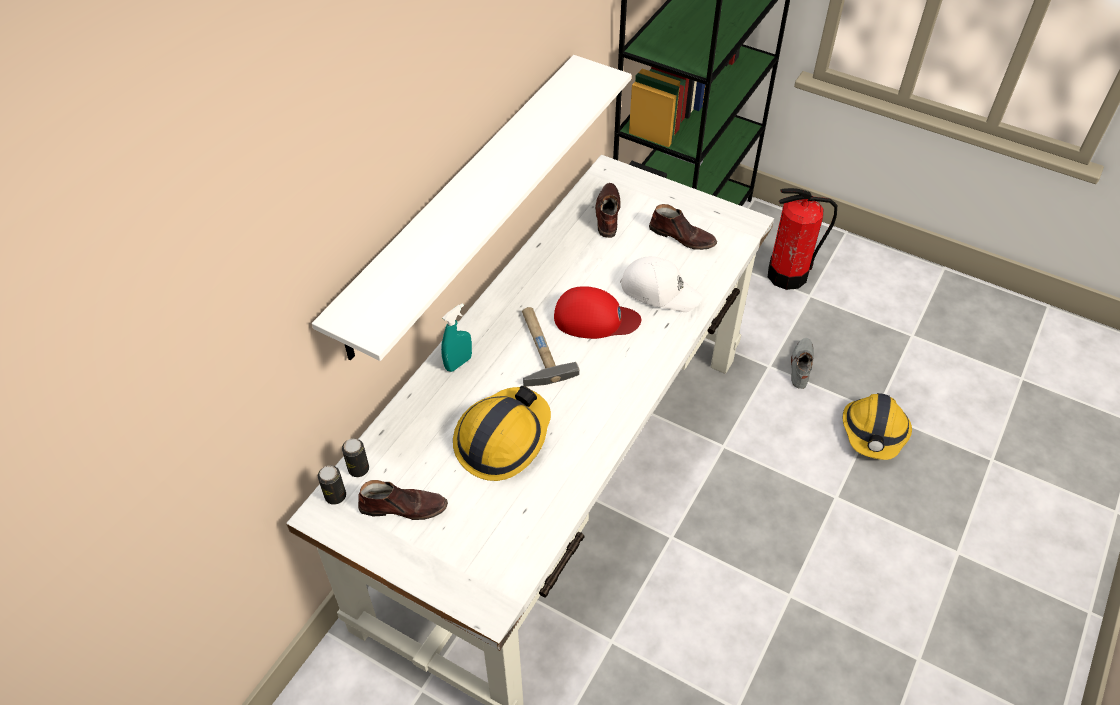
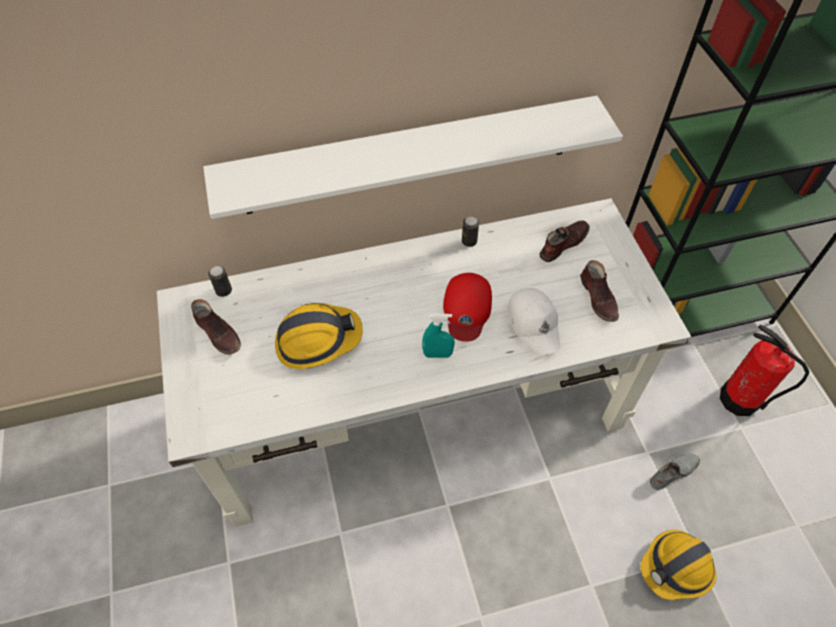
camera: 45 degrees right, 5 degrees up
can [318,465,346,505] -> can moved to [462,216,479,247]
turquoise spray bottle [441,303,472,372] -> turquoise spray bottle moved to [422,314,455,358]
hammer [522,307,580,387] -> none
red cap [554,286,641,339] -> red cap turned 45 degrees clockwise [443,273,492,342]

